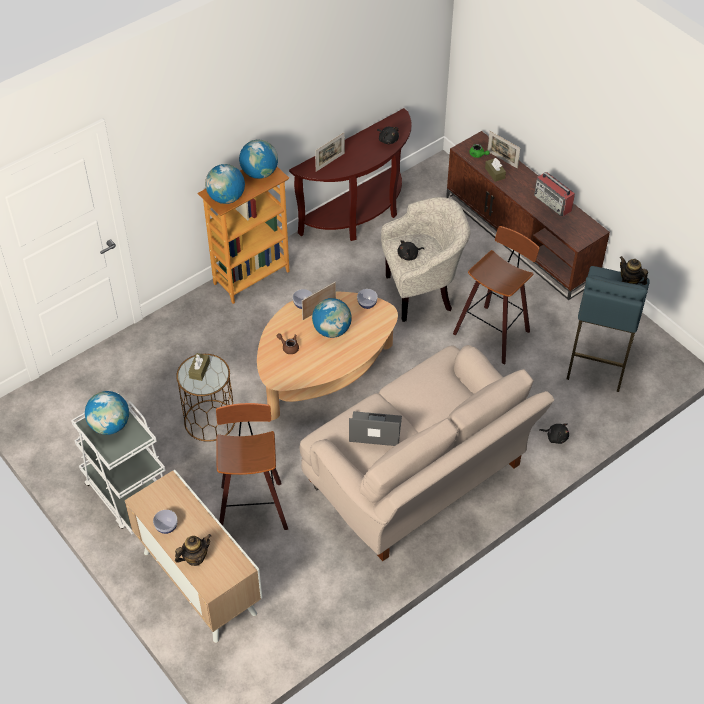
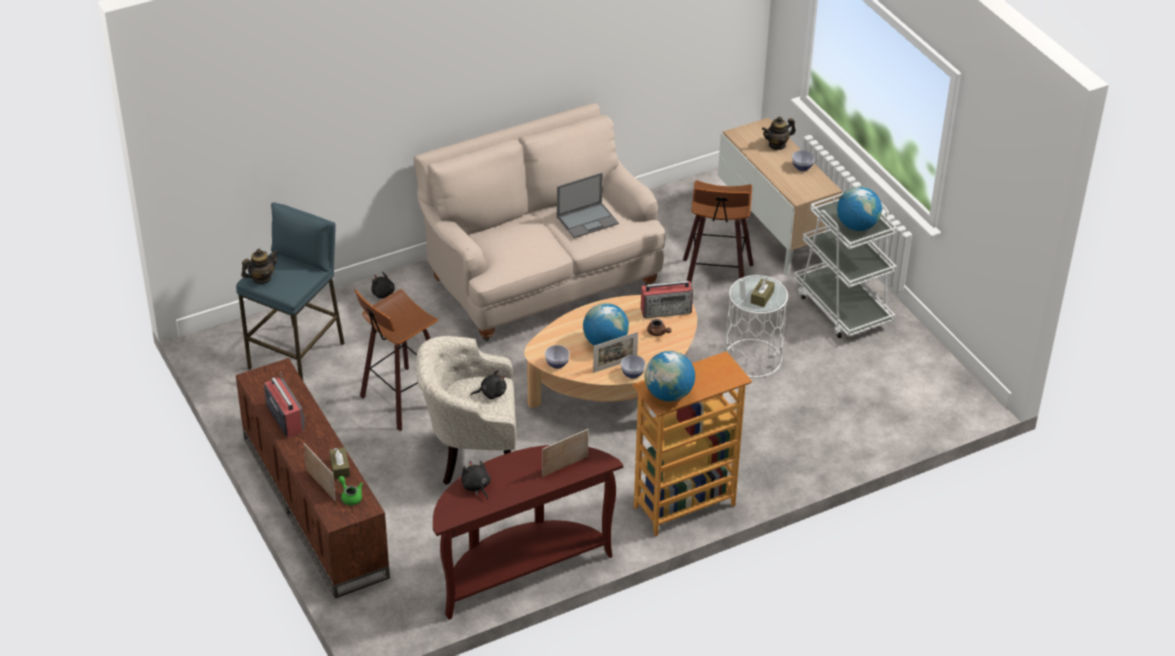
camera: 170 degrees left, 10 degrees down
brown side table [176,354,235,442] -> white side table [726,275,788,378]
globe [205,164,245,204] -> none
laptop [349,411,402,446] -> laptop turned 45 degrees counterclockwise [557,173,619,238]
teapot [619,256,648,285] -> teapot turned 90 degrees counterclockwise [241,249,278,284]
none -> radio [641,281,693,319]

